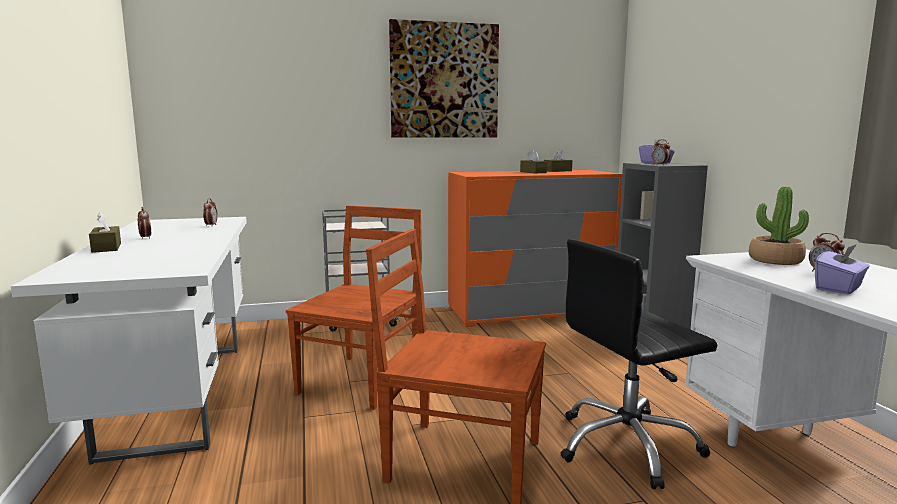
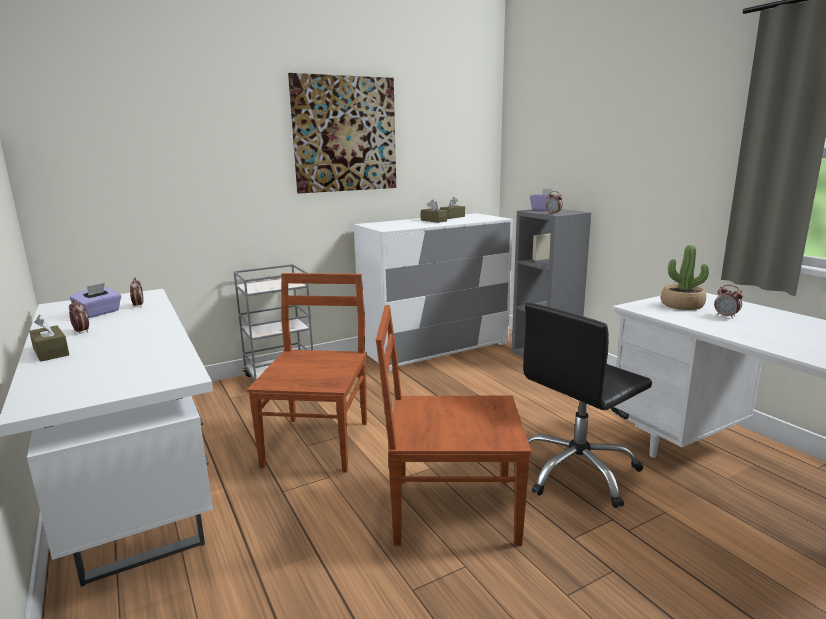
camera: 15 degrees left, 5 degrees up
orange dresser [448,170,622,327] -> white dresser [354,213,513,371]
purple tissue box [815,244,869,294] -> purple tissue box moved to [70,283,121,318]

